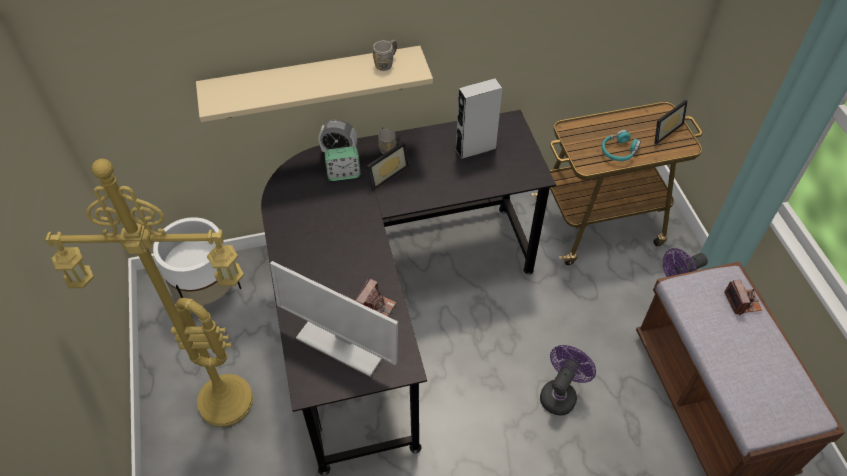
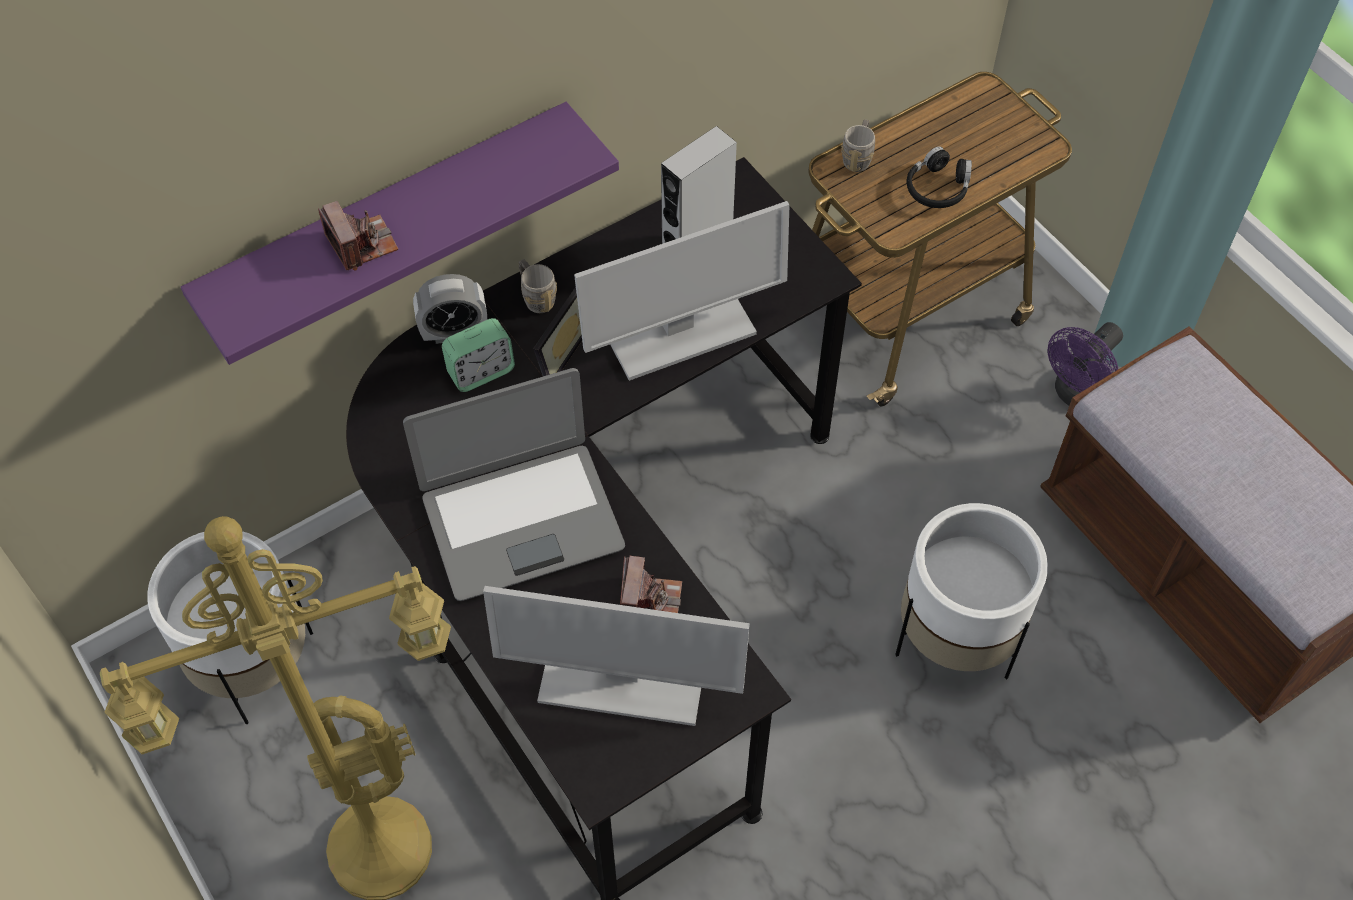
camera: 20 degrees left, 5 degrees up
beige shelf [196,46,433,122] -> purple shelf [181,102,619,365]
grey mug [373,40,397,71] -> grey mug moved to [841,119,875,172]
purple fan [540,345,596,416] -> white planter [895,503,1048,679]
turquoise headphones [602,130,641,161] -> black headphones [907,146,972,208]
picture frame [654,100,687,145] -> none
camera [724,280,762,315] -> camera moved to [318,201,398,270]
none -> laptop [403,368,625,601]
none -> monitor [574,201,790,381]

